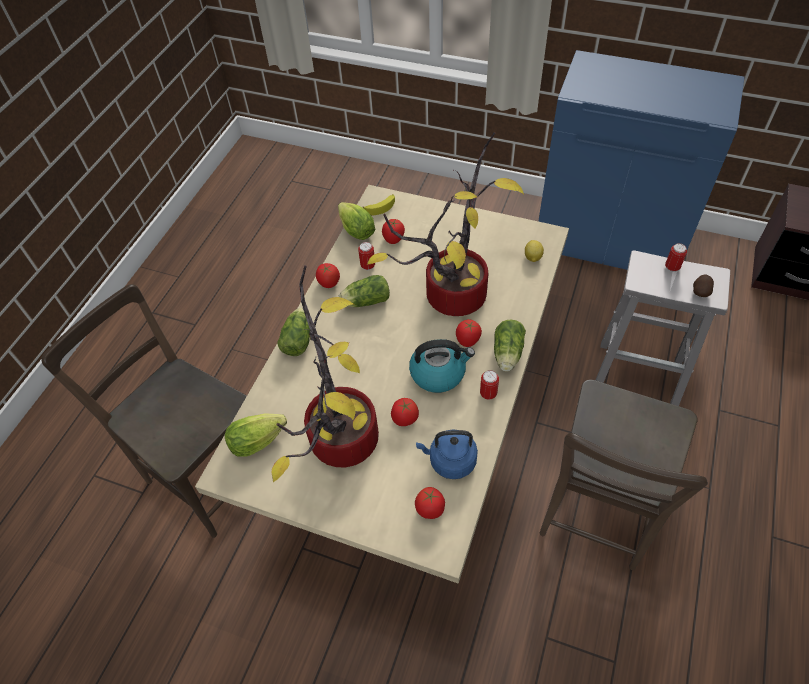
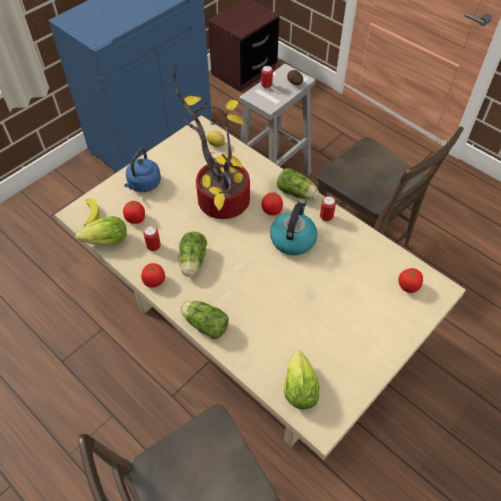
camera: 70 degrees left, 0 degrees up
potted plant [272,265,379,482] -> none
tomato [391,398,419,426] -> none
blue kettle [416,429,478,479] -> blue kettle moved to [124,148,161,192]

